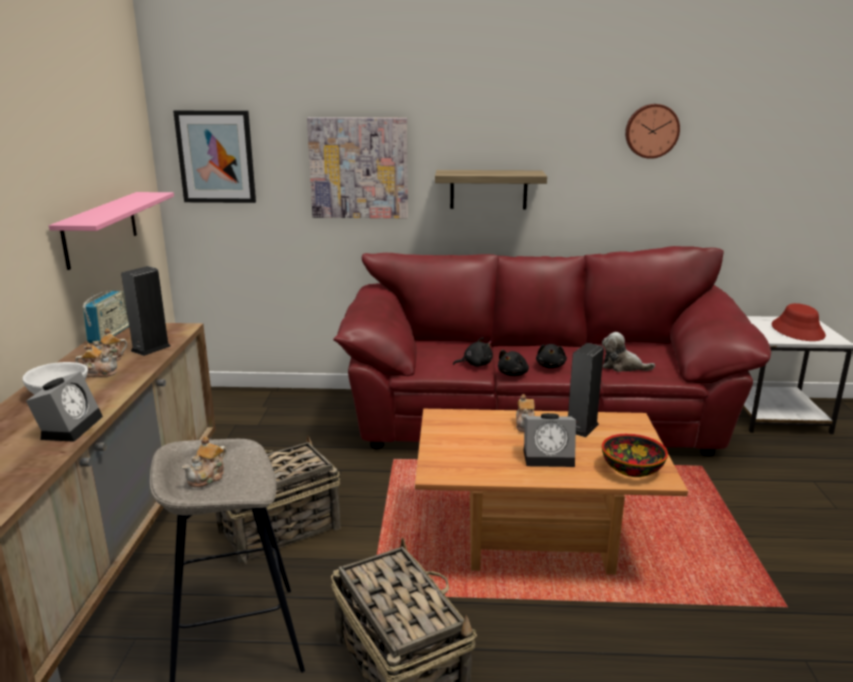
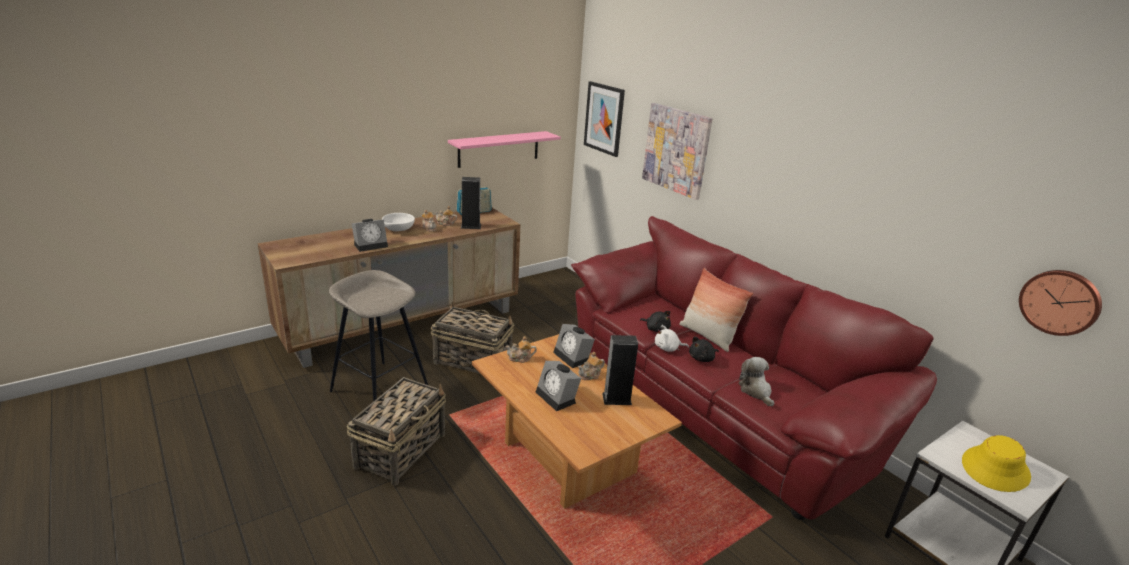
camera: 50 degrees right, 5 degrees up
teapot [182,437,227,487] -> teapot moved to [505,336,537,363]
shelf [435,170,547,209] -> none
black plush toy [498,350,529,376] -> white plush toy [655,325,689,352]
bowl [602,434,668,477] -> none
wall clock [625,104,680,159] -> wall clock moved to [1019,270,1102,336]
red hat [772,303,826,341] -> yellow hat [962,435,1031,492]
none -> alarm clock [553,324,595,368]
none -> pillow [679,268,754,352]

